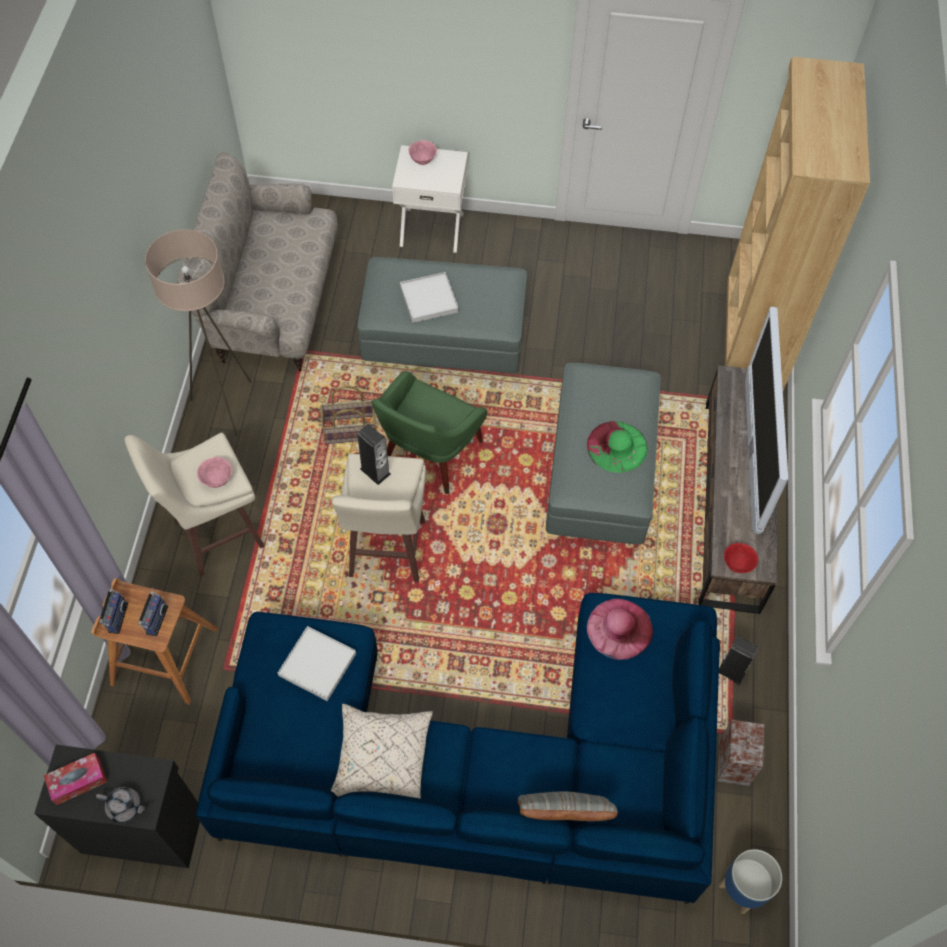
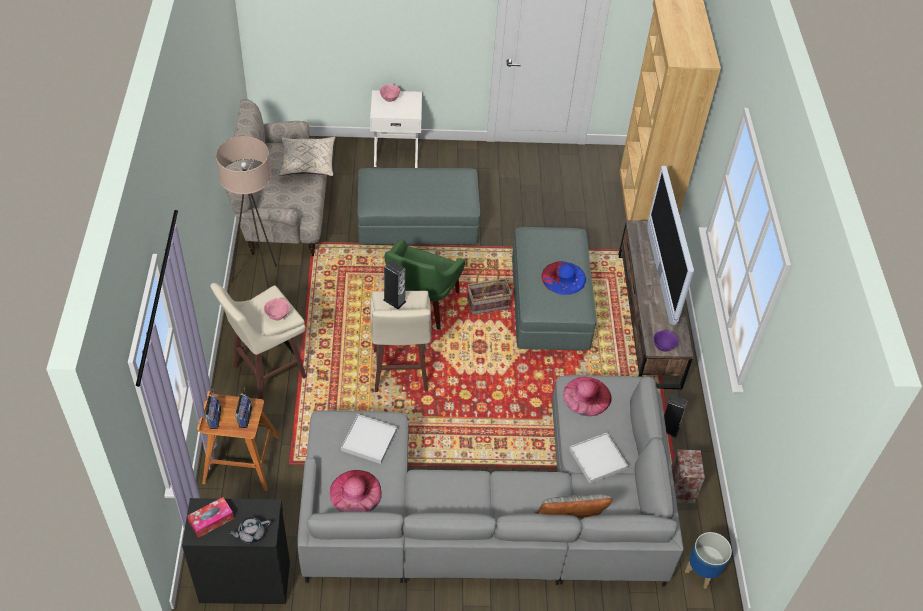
camera: 10 degrees left, 10 degrees down
grey teapot [96,787,148,823] -> grey teapot turned 150 degrees clockwise [228,517,270,544]
blue sofa [196,593,720,904] -> grey sofa [297,375,683,587]
basket [320,386,376,444] -> basket moved to [467,266,512,315]
beige pillow [331,704,433,799] -> beige pillow moved to [279,137,336,176]
white tray [400,272,458,323] -> white tray moved to [569,433,628,483]
green hat [587,421,648,473] -> blue hat [542,261,586,295]
red bowl [724,543,758,573] -> purple bowl [653,331,678,352]
none -> pink hat [329,470,382,512]

